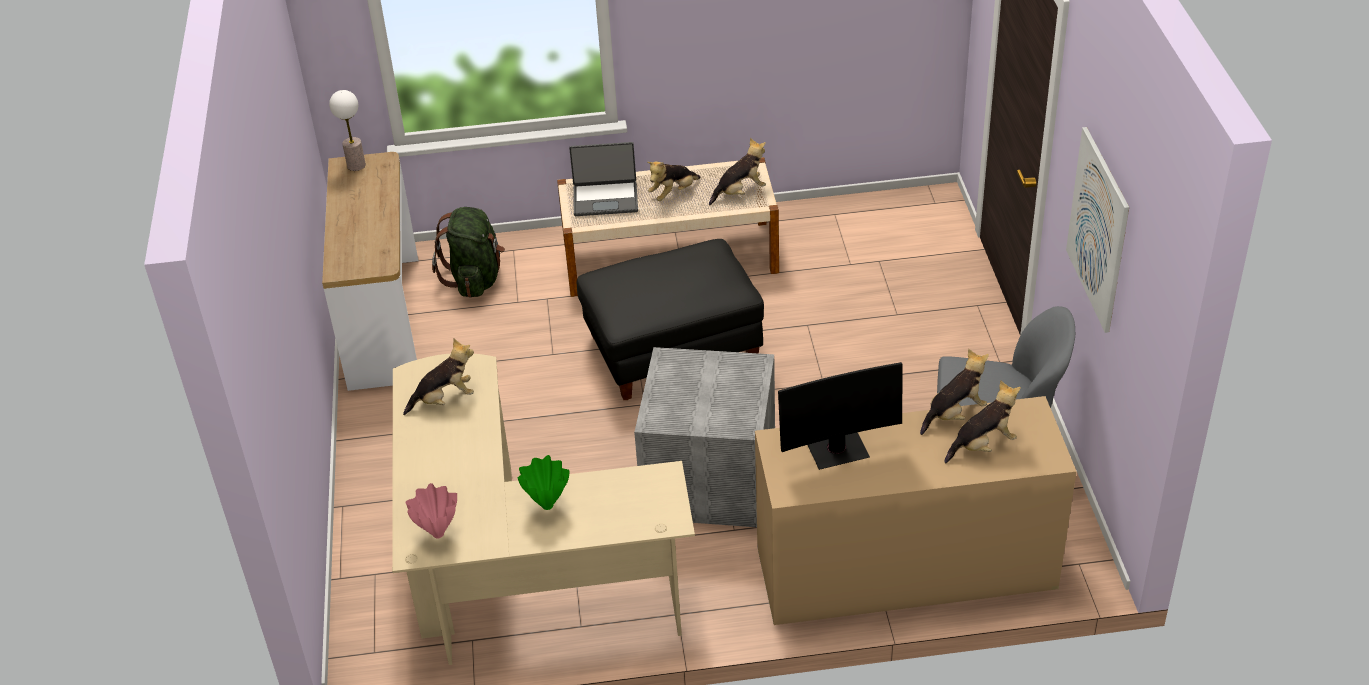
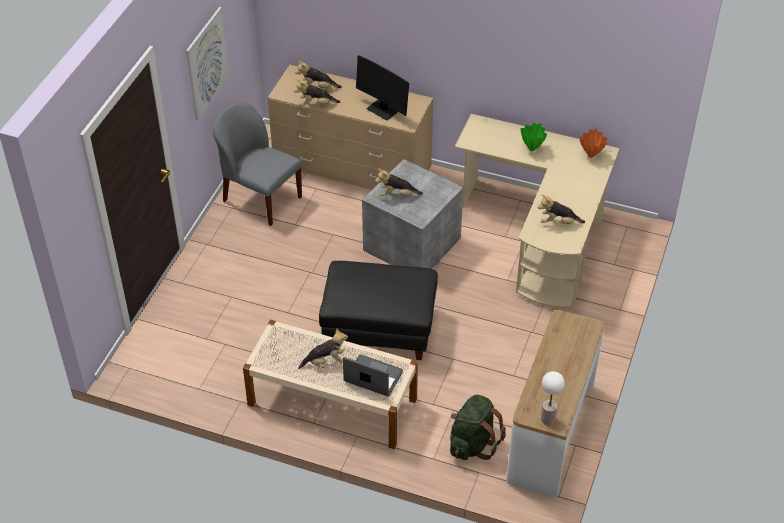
camera: 155 degrees left, 5 degrees up
pink vase [406,483,457,538] -> orange vase [580,129,607,158]
plush toy [709,138,766,205] -> plush toy moved to [375,168,423,196]
monitor [778,362,903,470] -> monitor turned 150 degrees counterclockwise [356,55,409,121]

